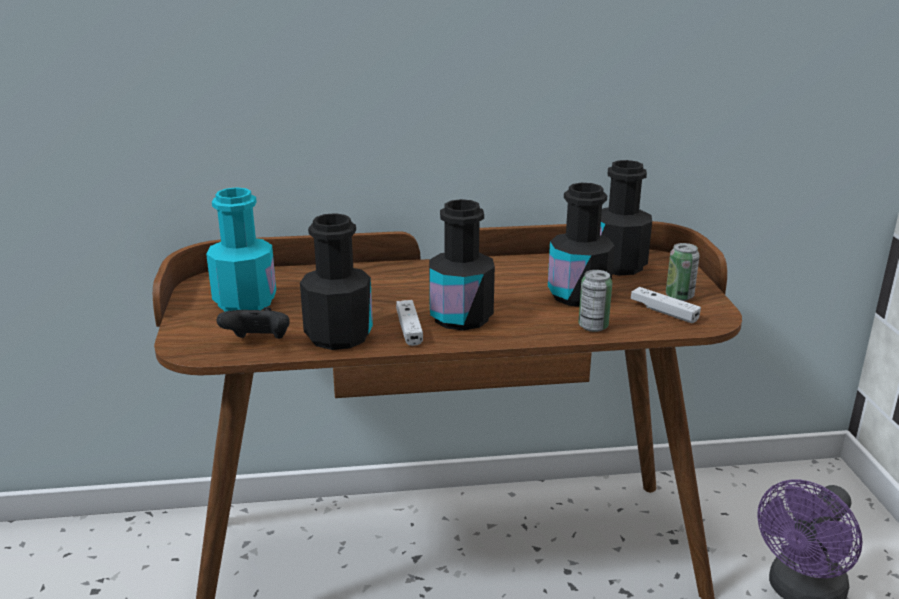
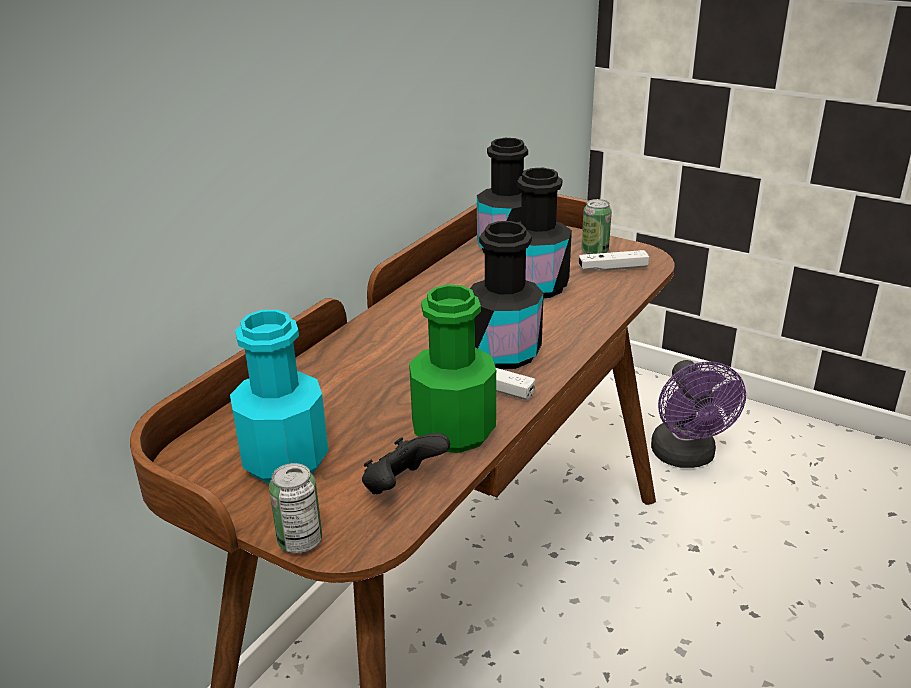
camera: 50 degrees left, 5 degrees up
black bottle [300,213,373,350] -> green bottle [409,284,496,453]
can [578,270,612,332] -> can moved to [269,463,322,553]

